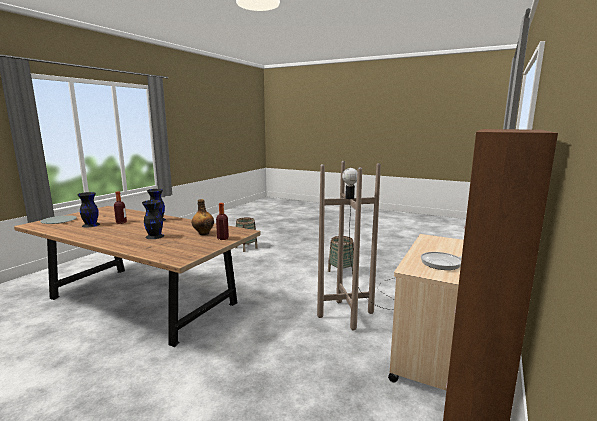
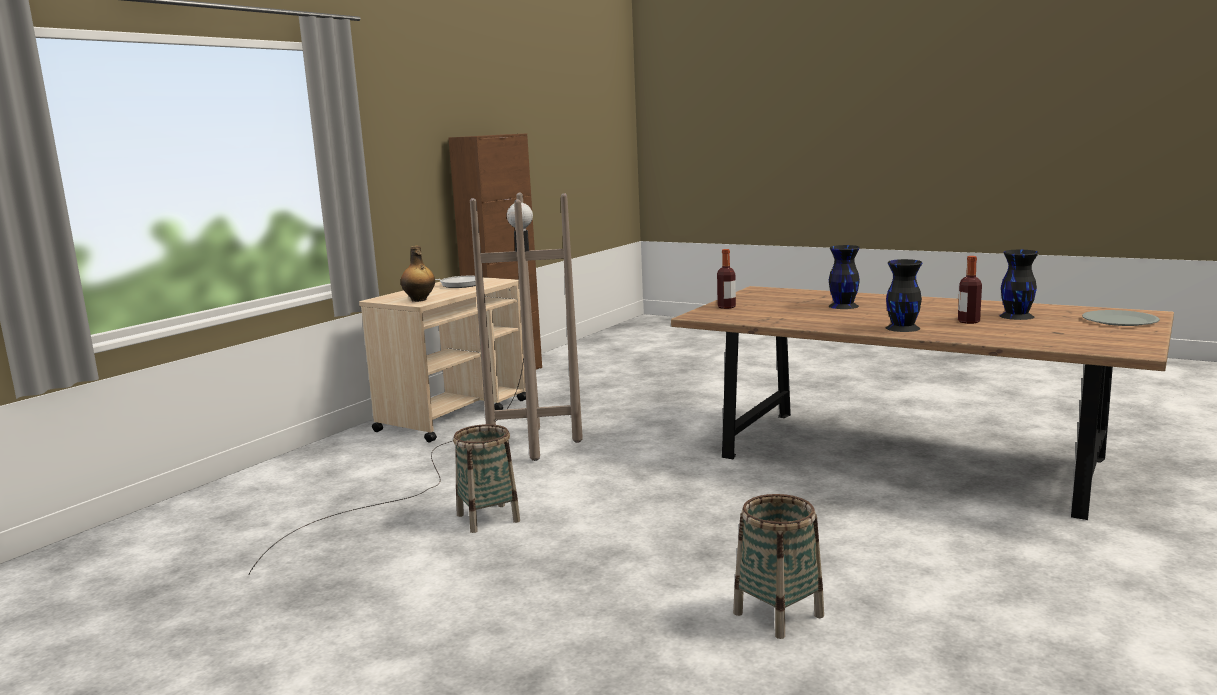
camera: 175 degrees left, 0 degrees up
bottle [192,199,214,235] -> bottle moved to [401,246,435,302]

